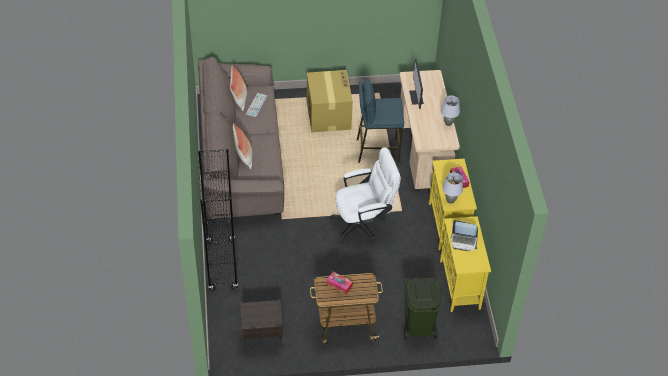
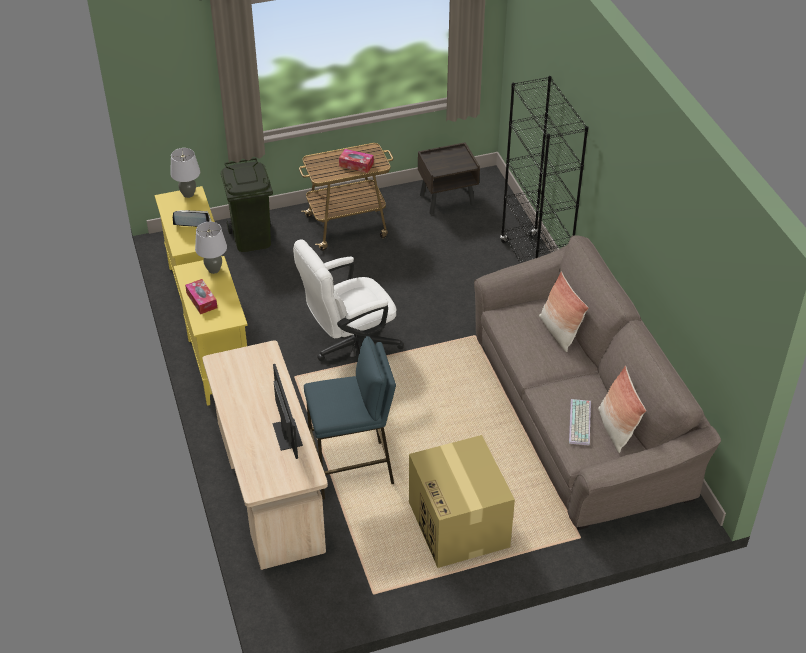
camera: 170 degrees right, 5 degrees down
grey table lamp [441,96,460,126] -> grey table lamp moved to [170,148,200,198]

